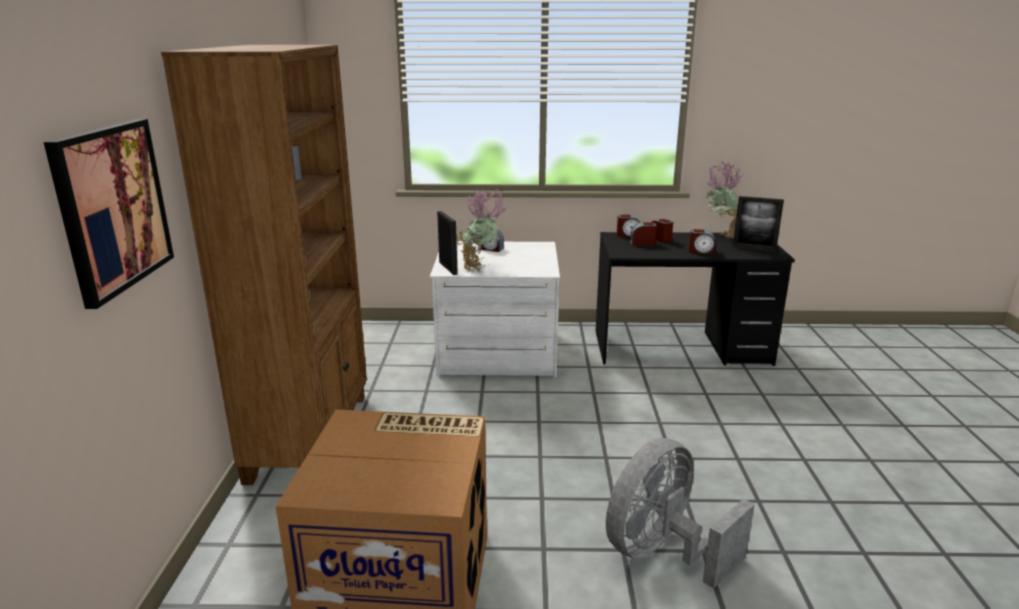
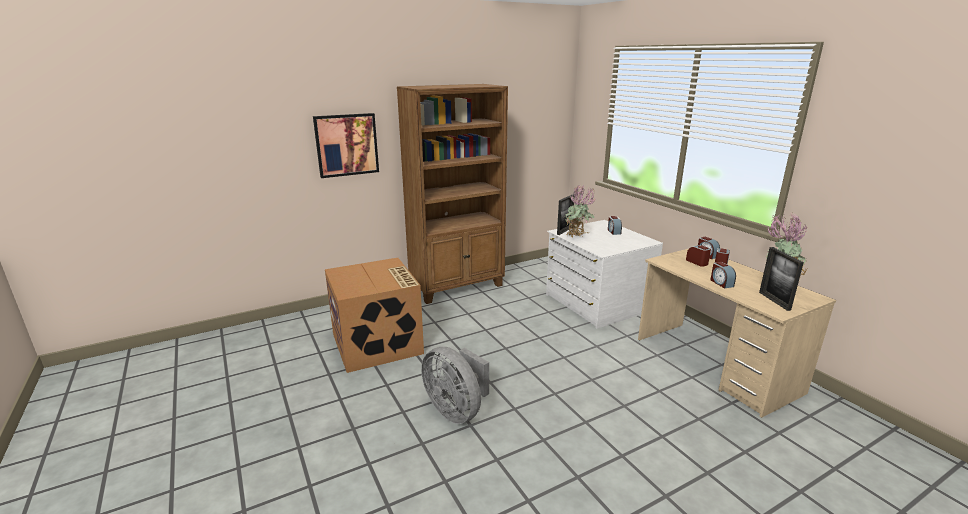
camera: 60 degrees right, 0 degrees up
black desk [596,232,795,366] -> beige desk [638,249,836,418]
grey fan [606,438,755,589] -> grey fan turned 150 degrees counterclockwise [421,347,489,424]

